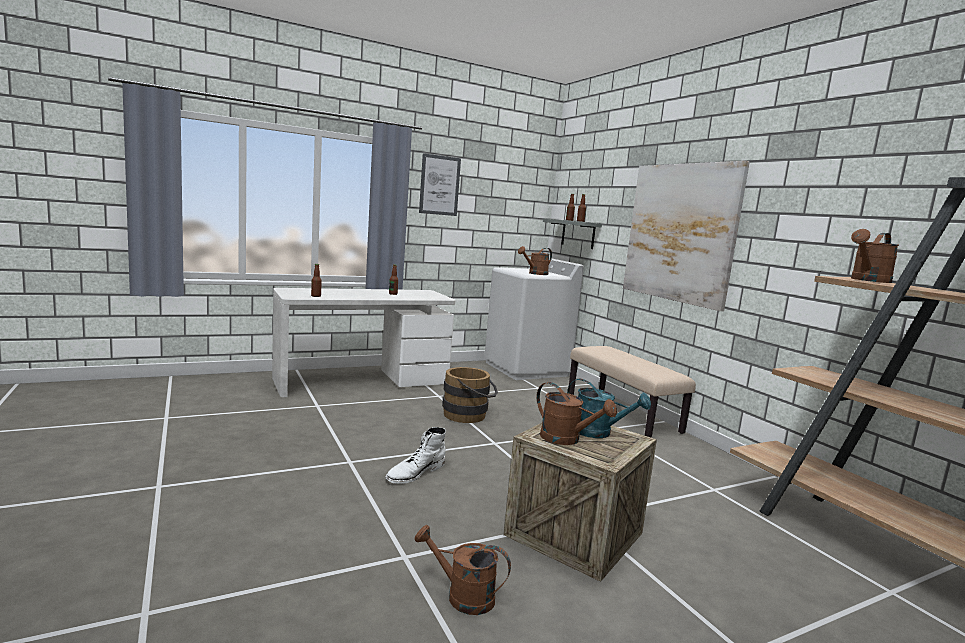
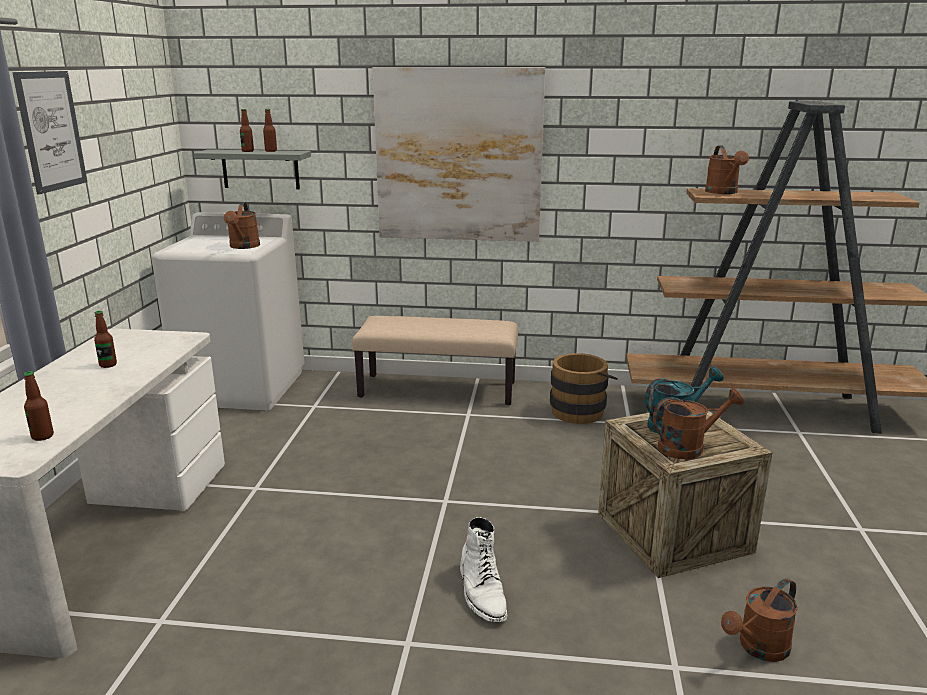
camera: 55 degrees left, 10 degrees up
brown bucket [442,367,498,423] -> brown bucket moved to [550,353,618,424]

